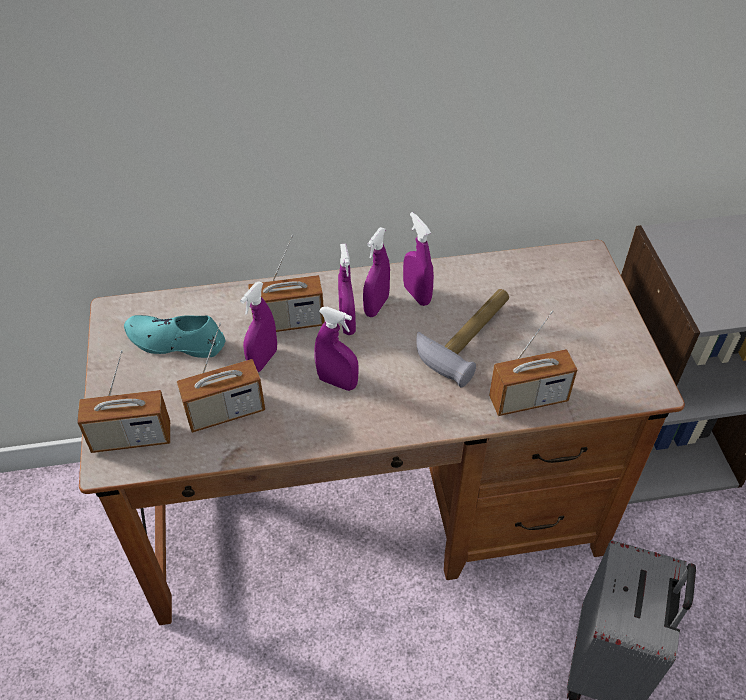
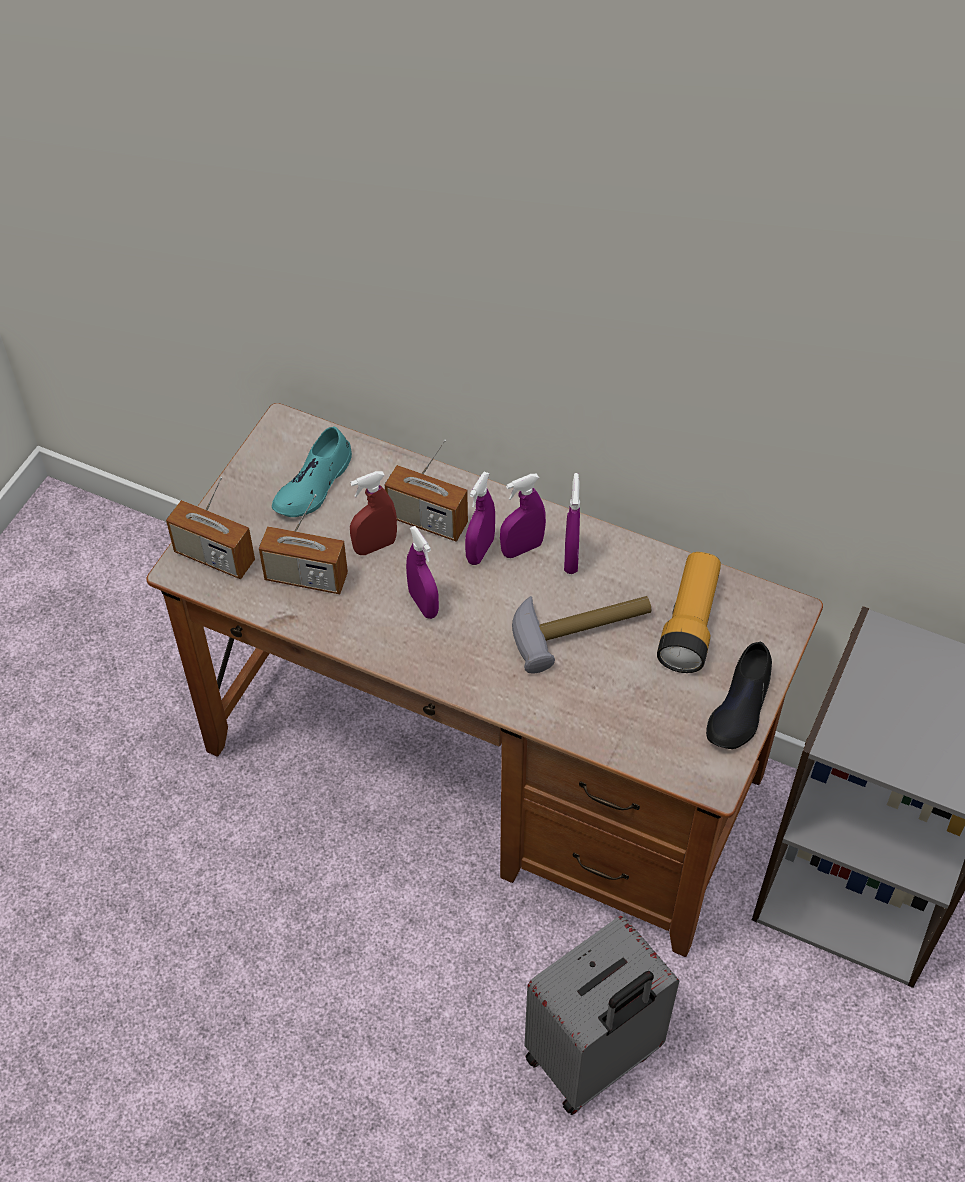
camera: 35 degrees right, 5 degrees up
turquoise shoe [124,315,225,358] -> turquoise shoe turned 105 degrees counterclockwise [272,427,352,517]
purple spray bottle [240,281,277,372] -> red spray bottle [350,471,397,555]
radio [489,311,577,416] -> none
none -> flashlight [657,552,721,673]
none -> black shoe [706,641,772,749]

